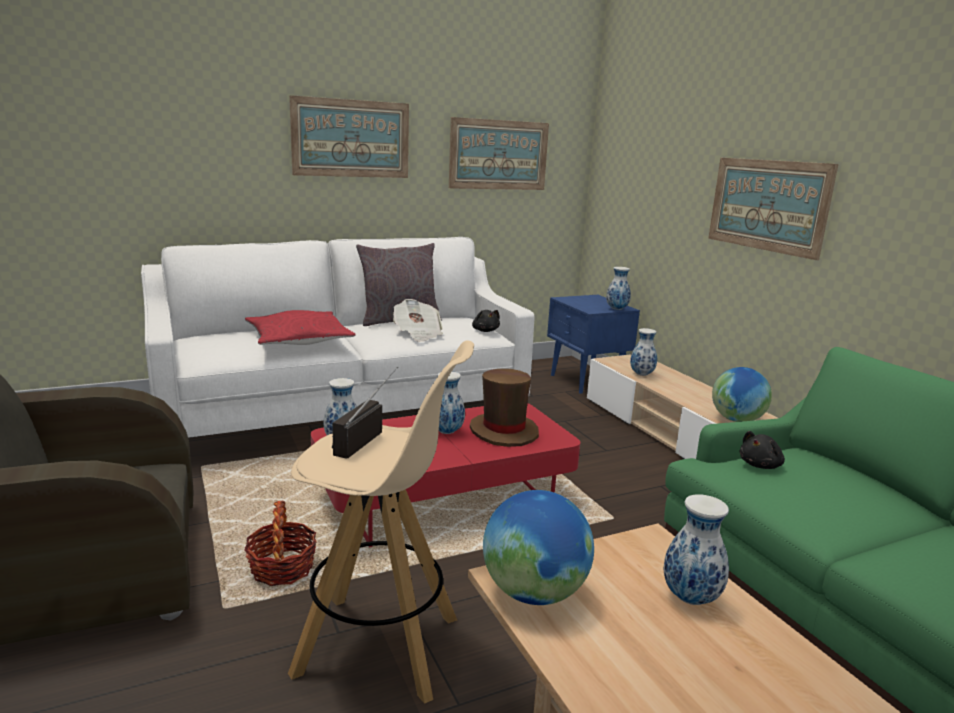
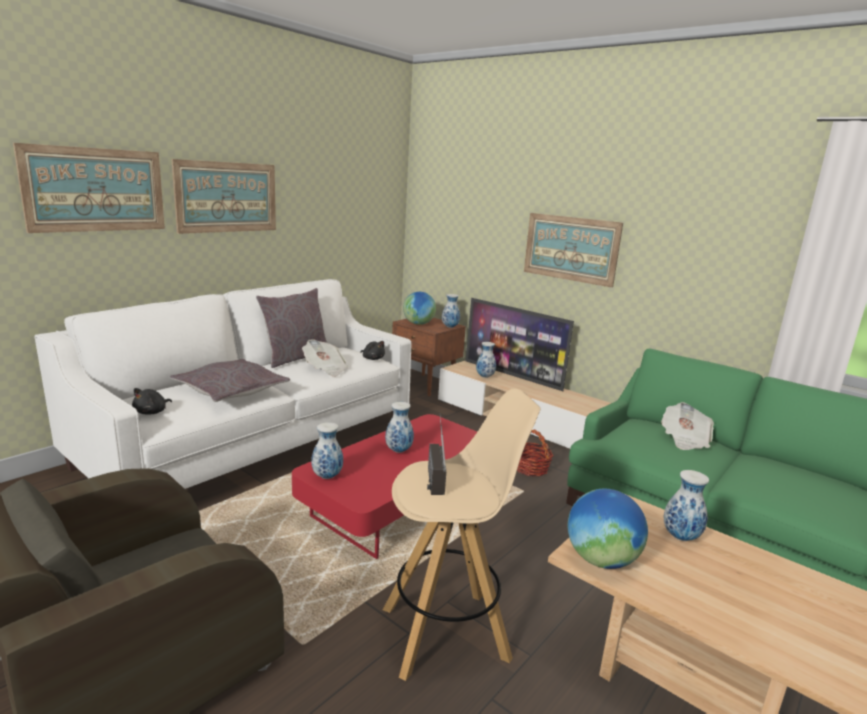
camera: 25 degrees left, 0 degrees up
red pillow [245,310,356,345] -> grey pillow [170,359,290,402]
basket [245,500,317,586] -> basket moved to [517,429,553,477]
picture [449,117,549,190] -> picture moved to [13,143,165,233]
brown hat [470,369,539,447] -> none
blue nightstand [547,295,640,394] -> brown nightstand [392,318,466,396]
globe [712,367,772,422] -> globe moved to [403,292,436,325]
black plush toy [739,431,785,469] -> black plush toy moved to [132,388,172,414]
none -> television [466,298,574,391]
none -> newspaper [661,402,714,450]

